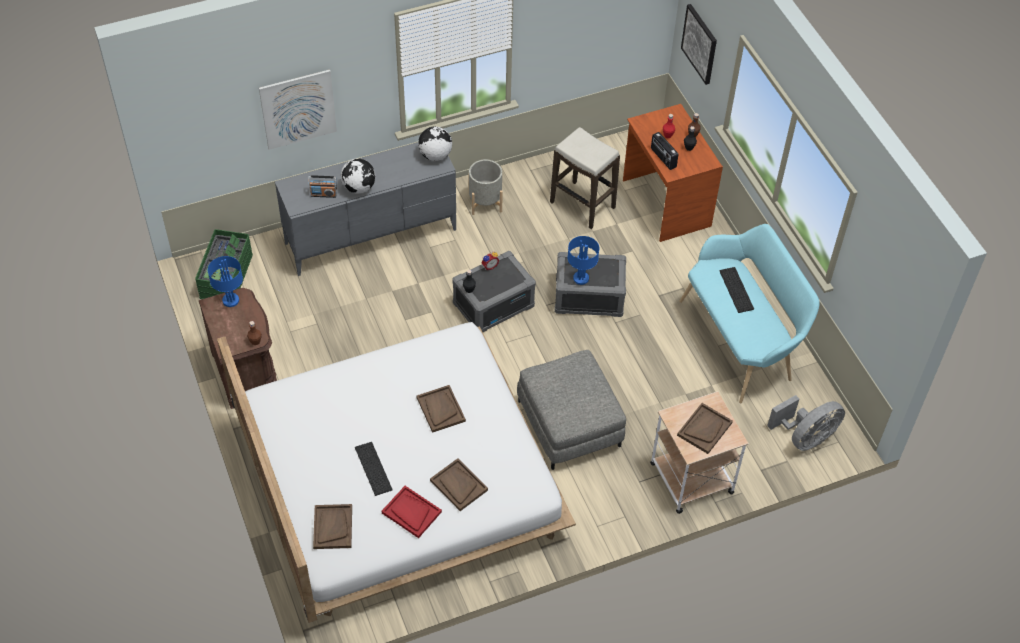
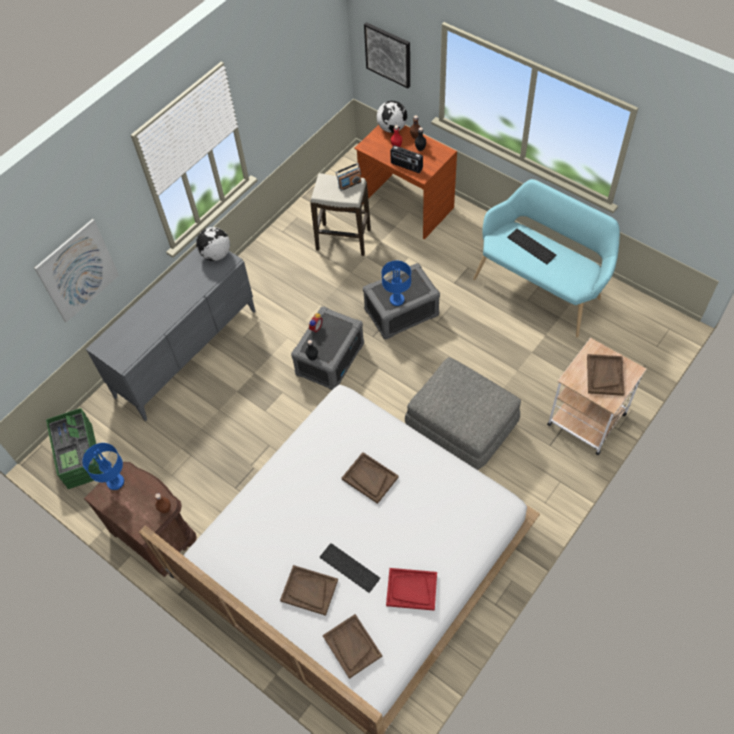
camera: 25 degrees left, 5 degrees up
radio [308,175,337,198] -> radio moved to [336,163,361,191]
globe [341,159,375,193] -> globe moved to [377,101,407,133]
brown tray [430,458,488,511] -> brown tray moved to [280,565,338,616]
grey planter [469,159,503,215] -> none
grey fan [767,395,845,451] -> none

